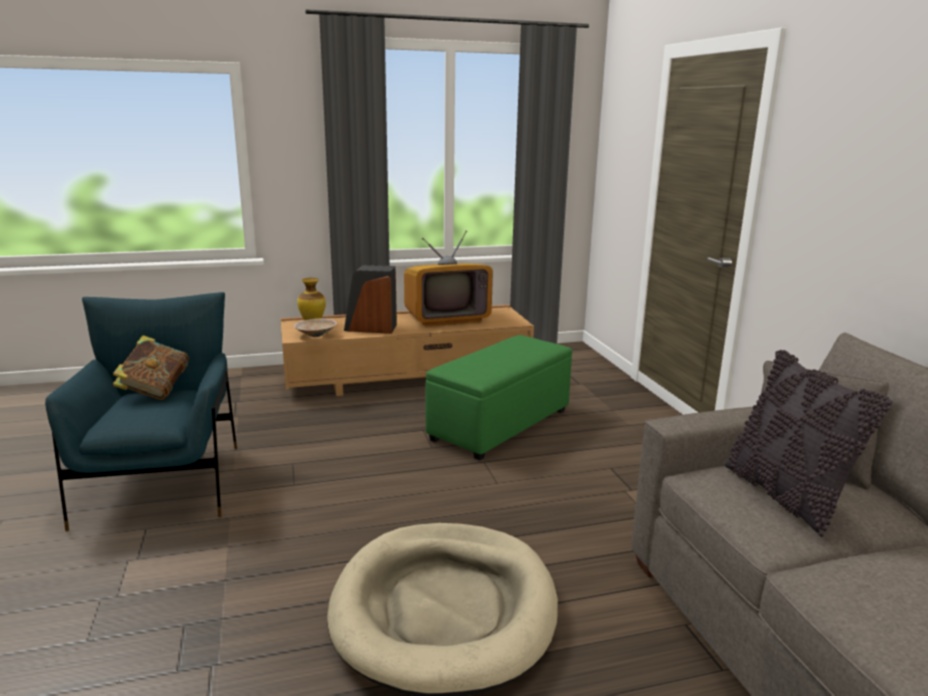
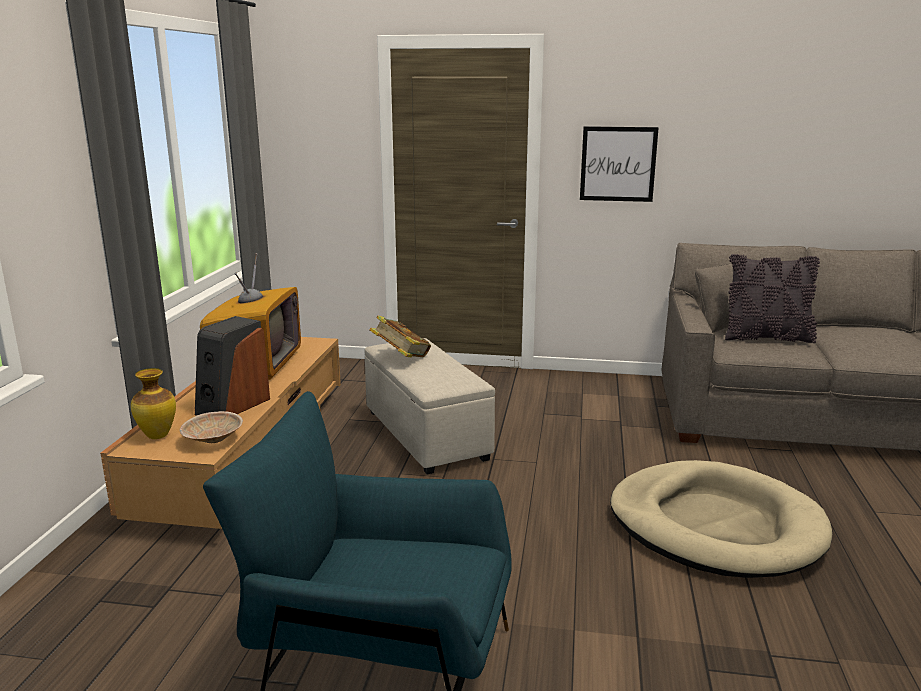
camera: 65 degrees left, 0 degrees up
book [113,335,189,400] -> book moved to [369,316,431,357]
green ottoman [426,335,572,460] -> beige ottoman [364,338,495,475]
none -> picture [580,126,659,202]

